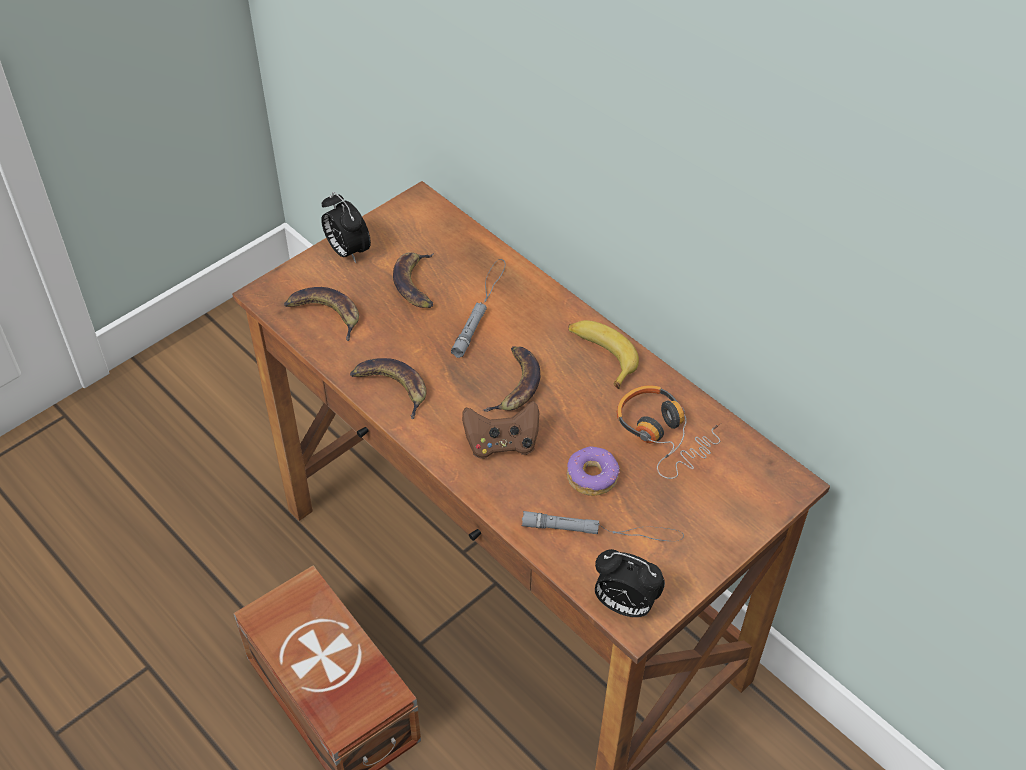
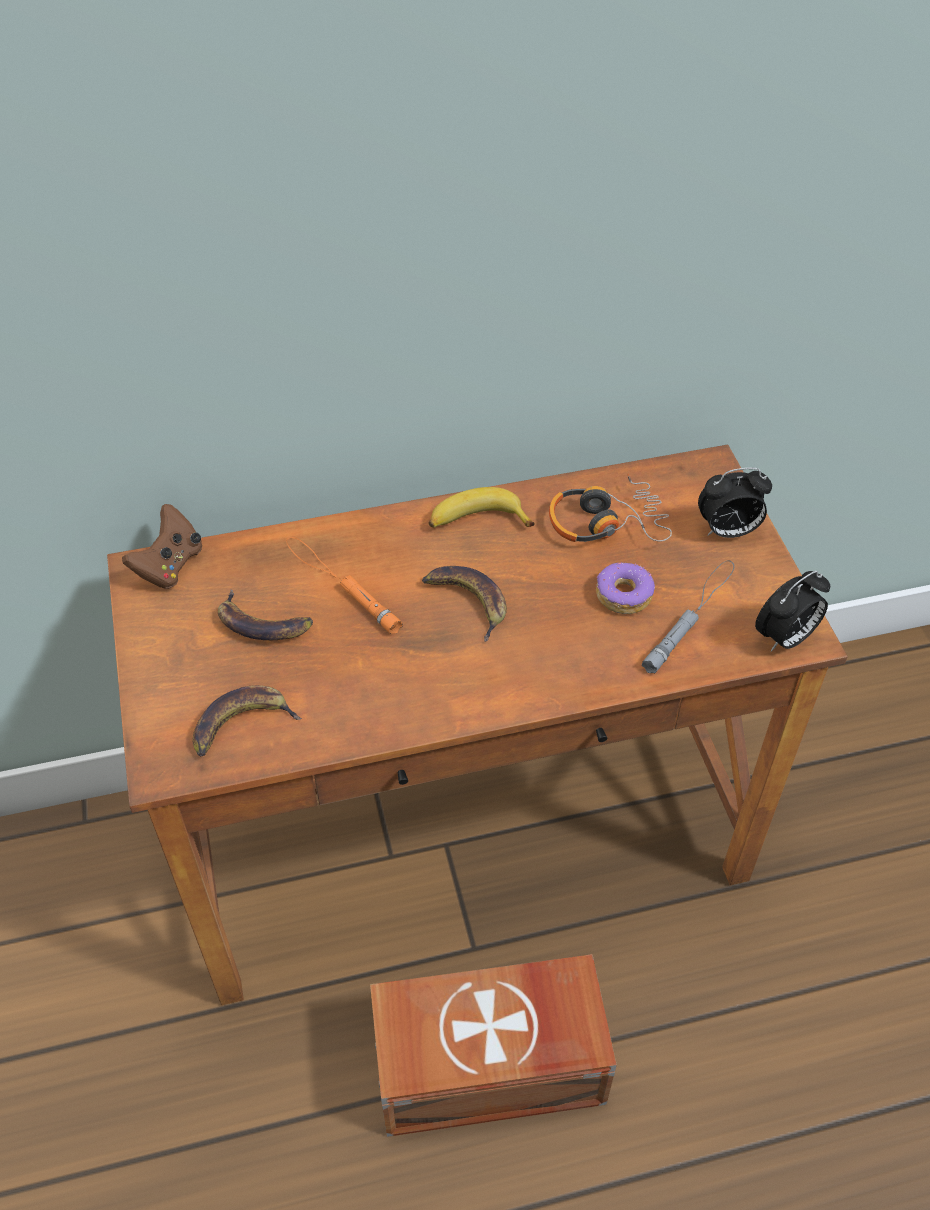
camera: 60 degrees left, 0 degrees up
alarm clock [321,192,371,263] -> alarm clock moved to [698,467,772,538]
banana [350,358,427,420] -> none
grey flashlight [451,259,506,358] -> orange flashlight [286,537,403,634]
brown game controller [462,401,539,459] -> brown game controller moved to [122,504,202,589]

